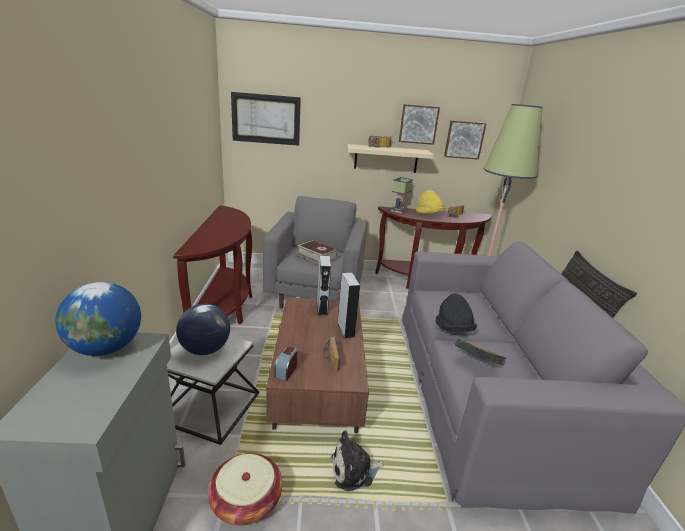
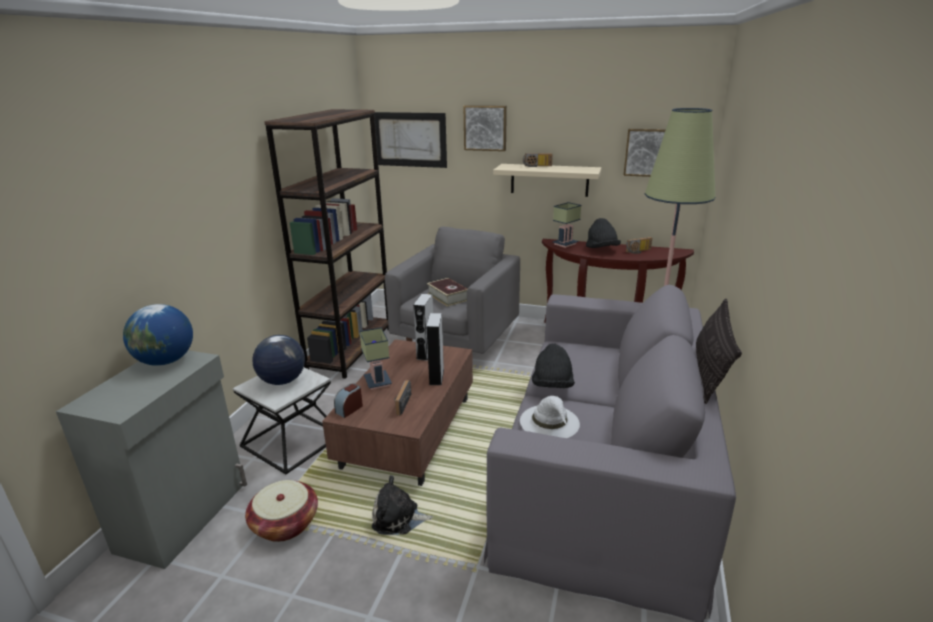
camera: 20 degrees right, 0 degrees up
brown console table [173,206,252,324] -> brown bookcase [264,109,389,379]
picture [399,104,440,145] -> picture moved to [463,105,507,151]
yellow hat [416,190,445,214] -> black hat [586,218,621,248]
book [455,339,506,365] -> white hat [520,396,580,438]
none -> table lamp [359,327,392,390]

